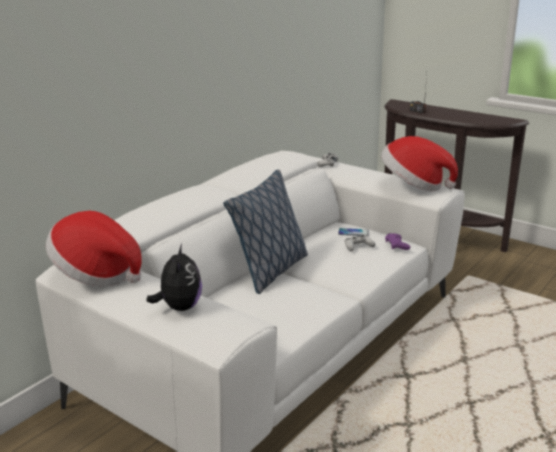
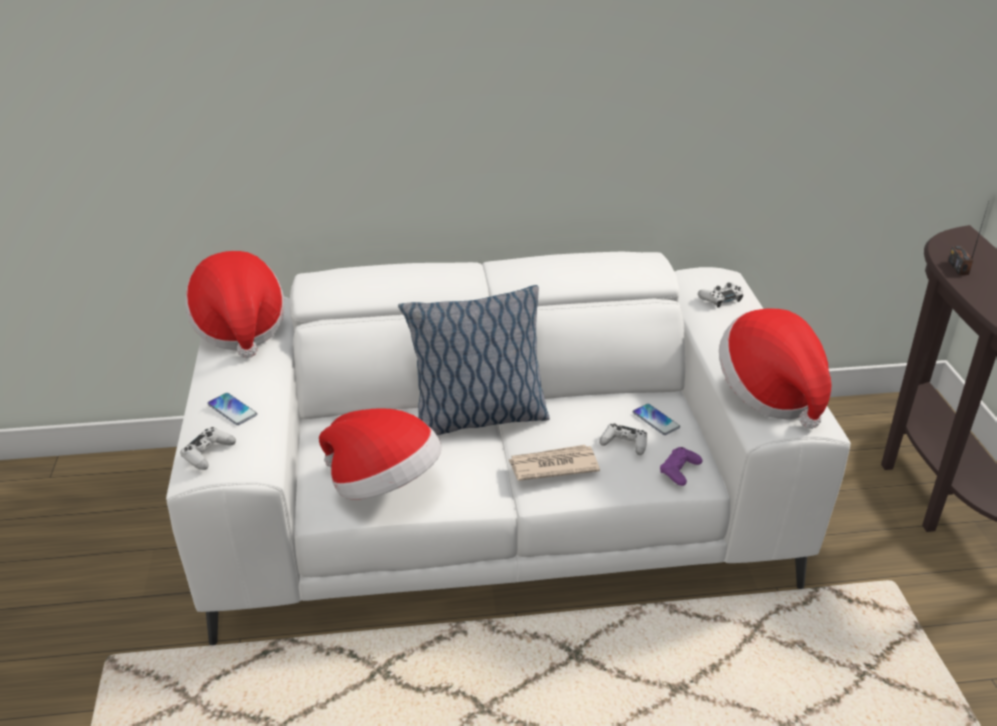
camera: 45 degrees right, 10 degrees up
plush toy [147,244,202,311] -> phone [207,393,257,425]
none -> white game controller [180,427,236,470]
none -> hat [319,408,442,499]
none -> newspaper [509,445,600,481]

